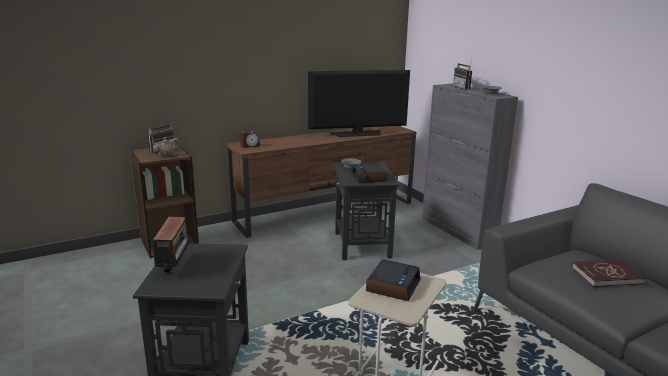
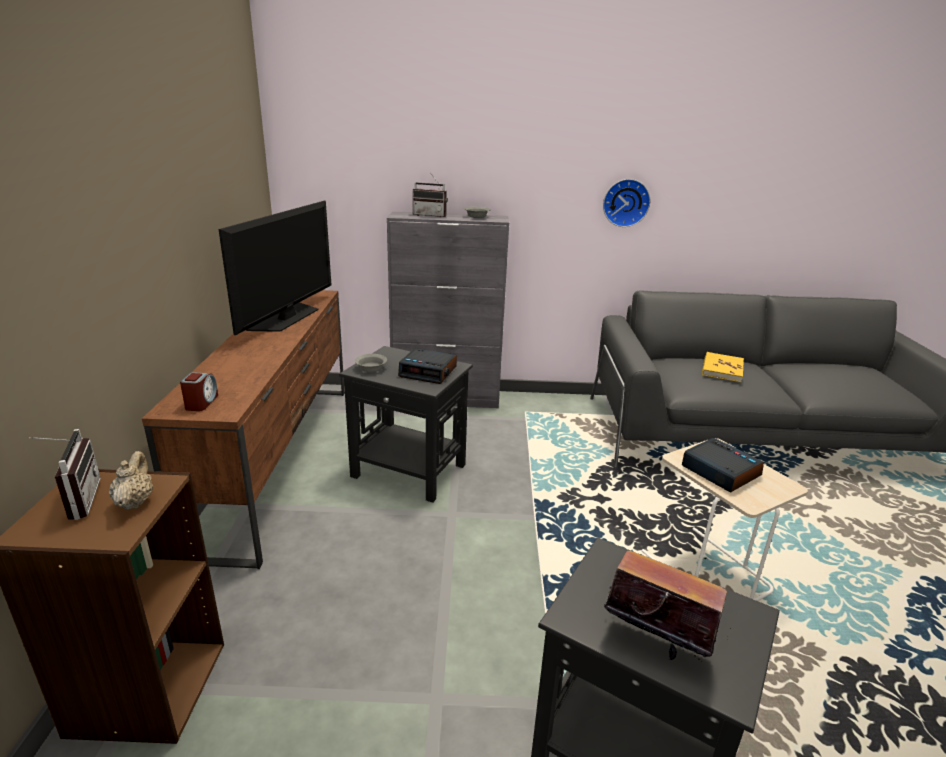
camera: 60 degrees left, 5 degrees up
red book [571,259,645,287] -> yellow book [702,352,744,382]
none -> wall clock [603,179,650,227]

